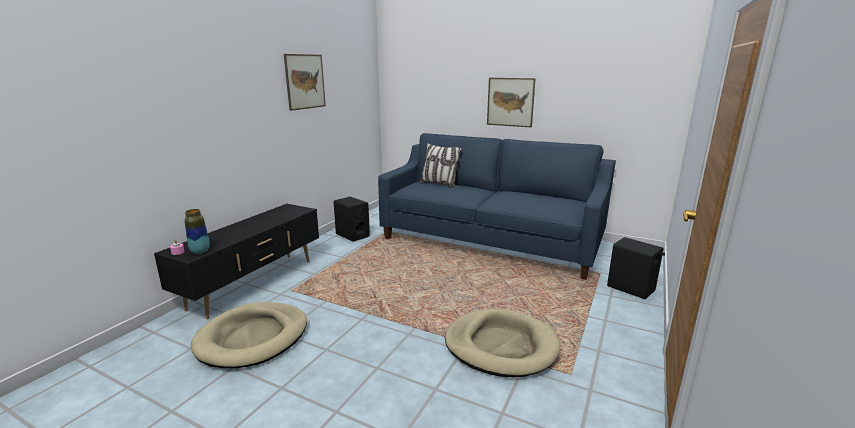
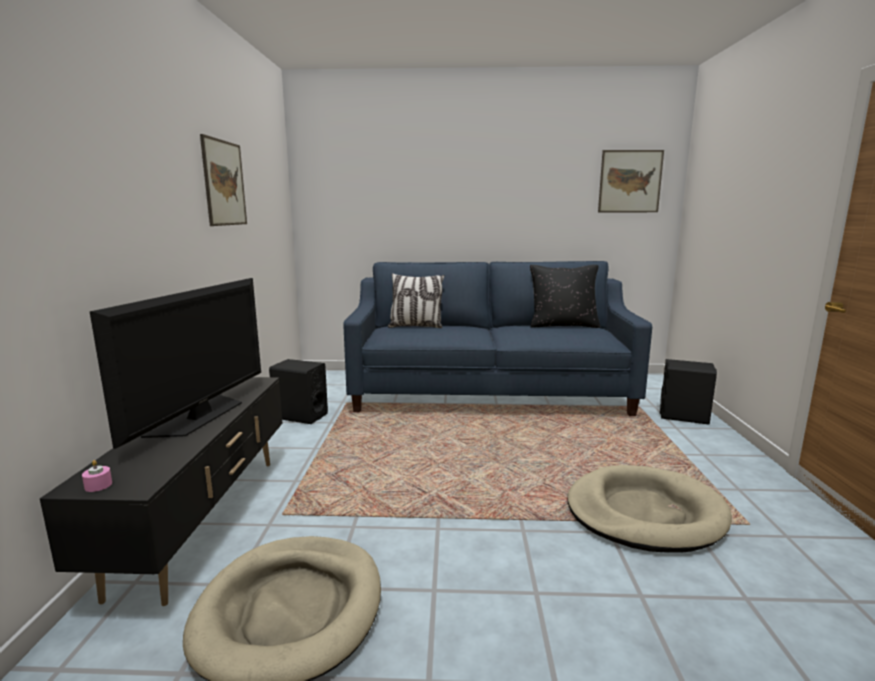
camera: 25 degrees left, 5 degrees down
vase [185,209,210,254] -> none
picture [487,78,536,128] -> picture moved to [598,150,664,212]
none -> television [89,278,261,449]
none -> black pillow [530,265,600,328]

